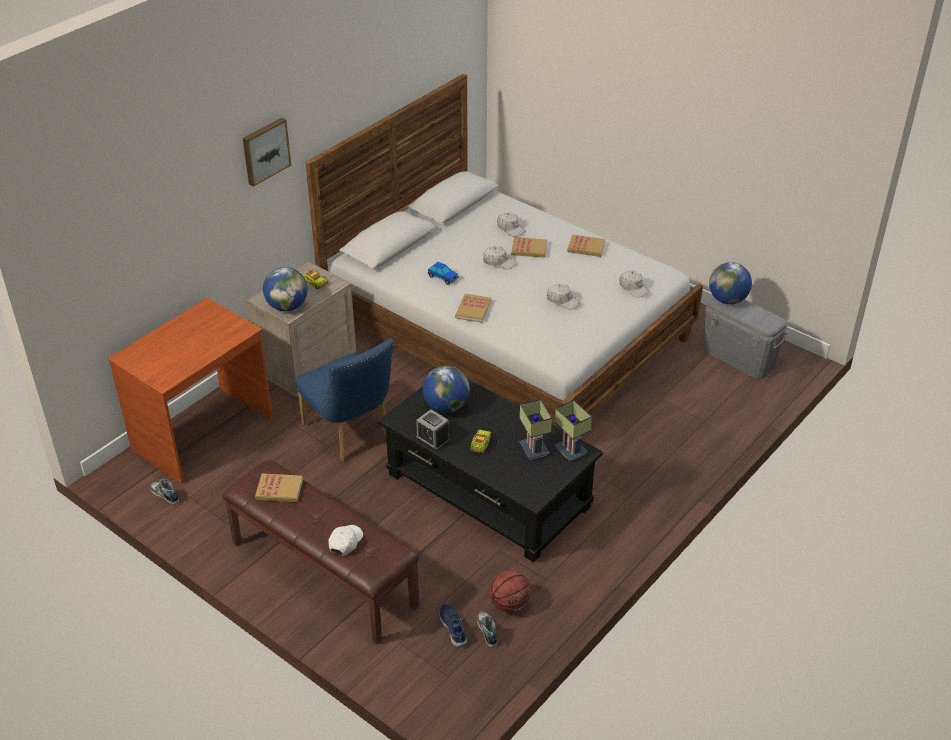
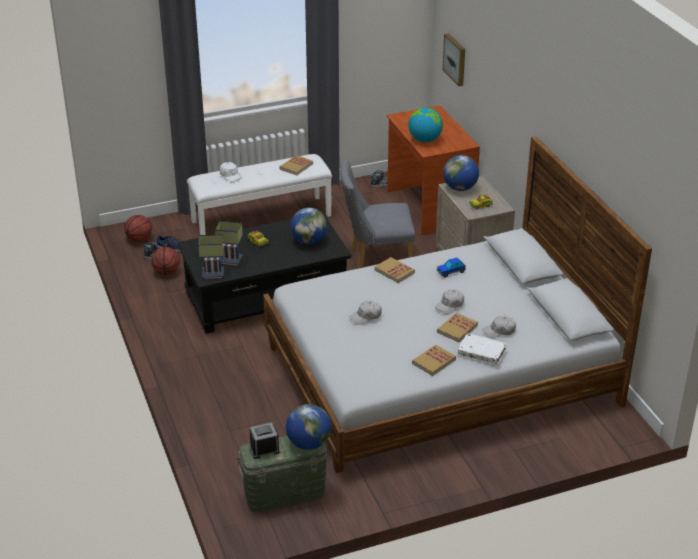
camera: 120 degrees right, 5 degrees down
brown bench [222,460,419,644] -> white bench [187,154,332,235]
picture [243,118,291,187] -> picture moved to [442,33,465,86]
blue chair [295,338,395,461] -> grey chair [340,160,415,269]
alarm clock [416,410,450,451] -> alarm clock moved to [249,422,280,459]
white cap [619,271,650,298] -> none
grey storage box [703,297,787,379] -> green storage box [237,436,330,513]
none -> basketball [124,215,152,242]
none -> globe [408,108,443,142]
none -> white book [458,333,506,364]

